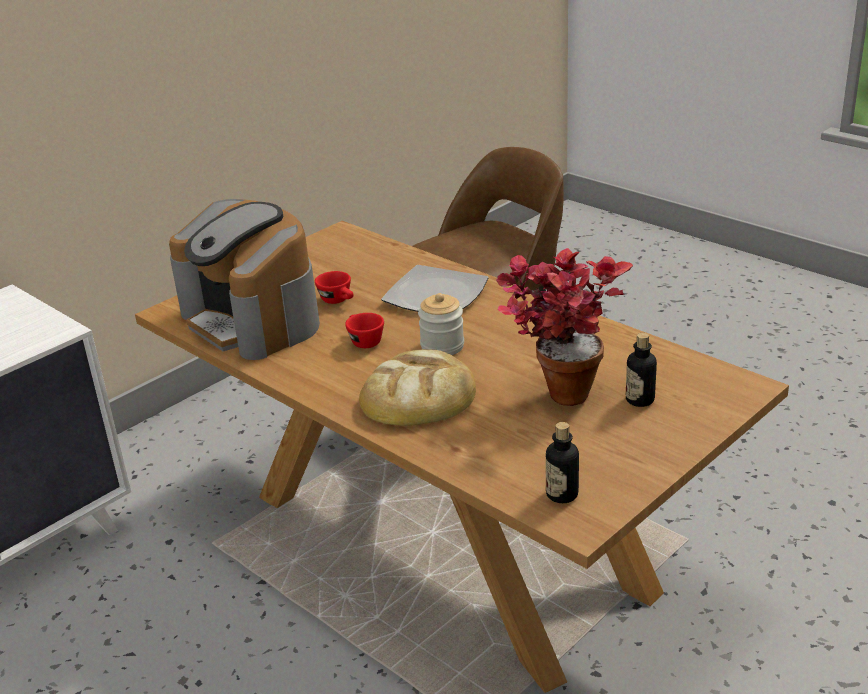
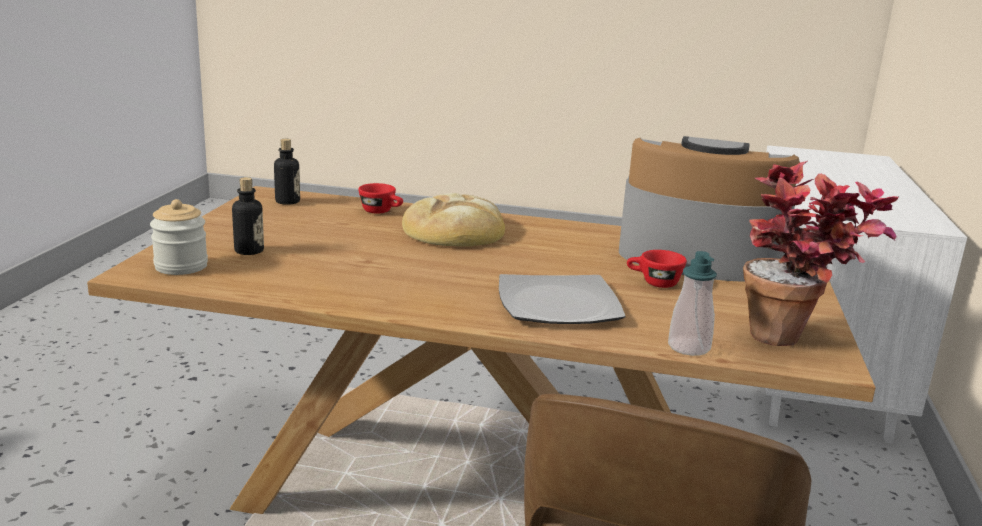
camera: 145 degrees right, 10 degrees down
red cup [345,313,384,348] -> red cup moved to [358,183,403,214]
jar [418,293,464,355] -> jar moved to [150,199,208,275]
potted plant [496,248,633,406] -> potted plant moved to [743,161,899,346]
none -> soap dispenser [668,251,717,356]

